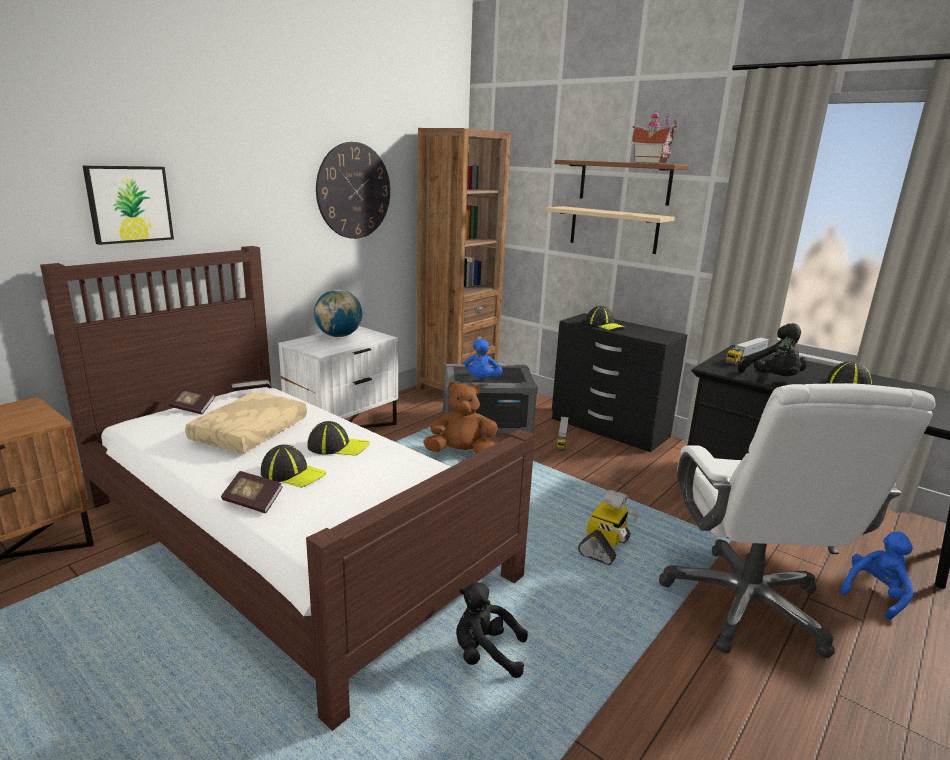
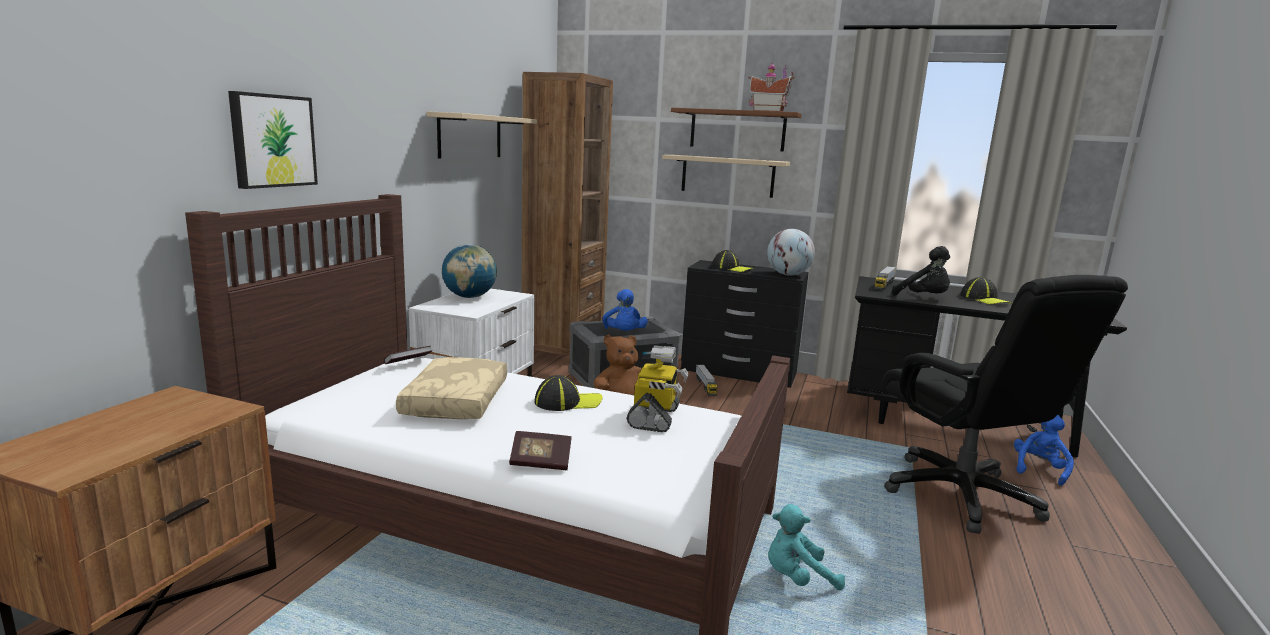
camera: 20 degrees left, 5 degrees down
book [168,387,215,414] -> none
cap [261,444,326,488] -> none
wall clock [316,142,390,239] -> beige shelf [426,111,537,159]
black plush toy [456,582,528,678] -> turquoise plush toy [768,504,845,590]
toy robot [578,490,639,565] -> toy robot moved to [626,345,689,432]
white office chair [659,383,935,658] -> black office chair [882,275,1128,534]
none -> globe [767,229,815,276]

